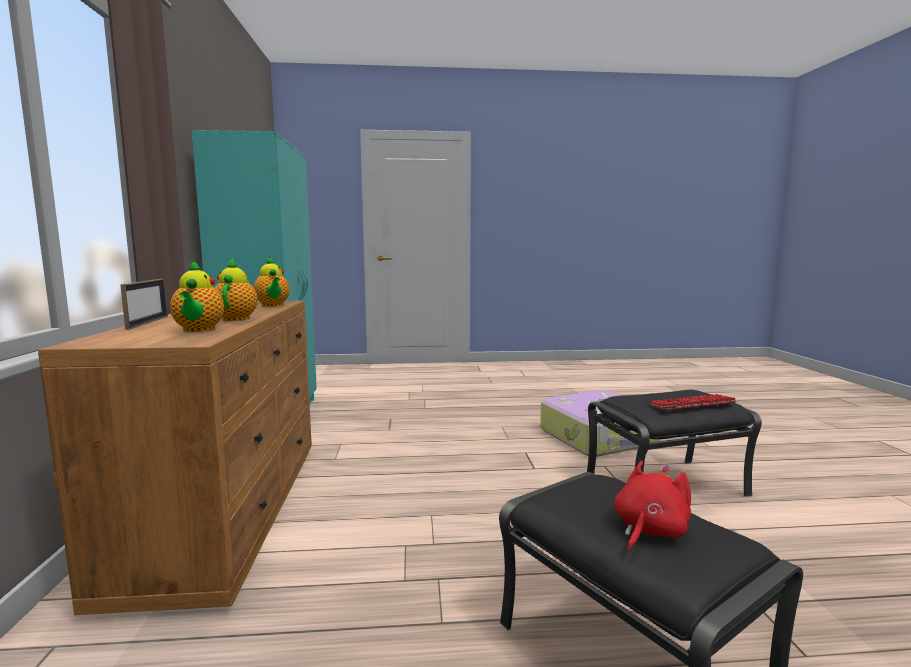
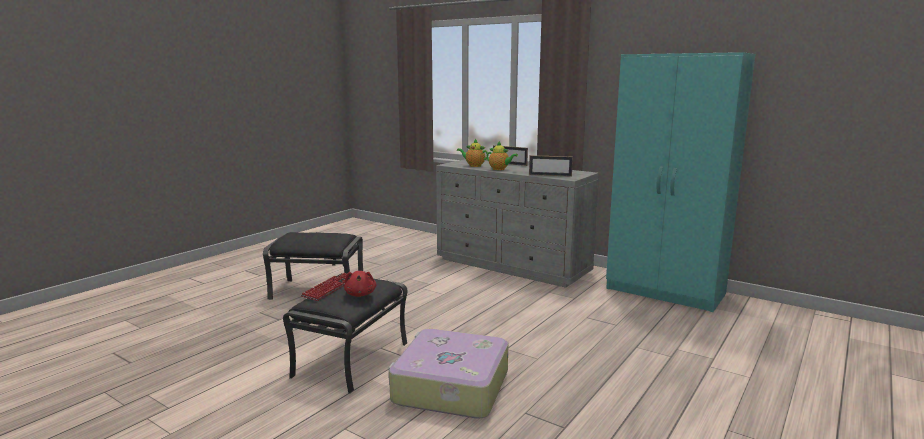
camera: 130 degrees right, 5 degrees up
brown dresser [38,301,312,615] -> grey dresser [436,159,599,288]
teapot [254,256,289,306] -> picture frame [529,155,573,177]
red plush toy [614,461,691,551] -> red plush toy moved to [344,271,376,297]

